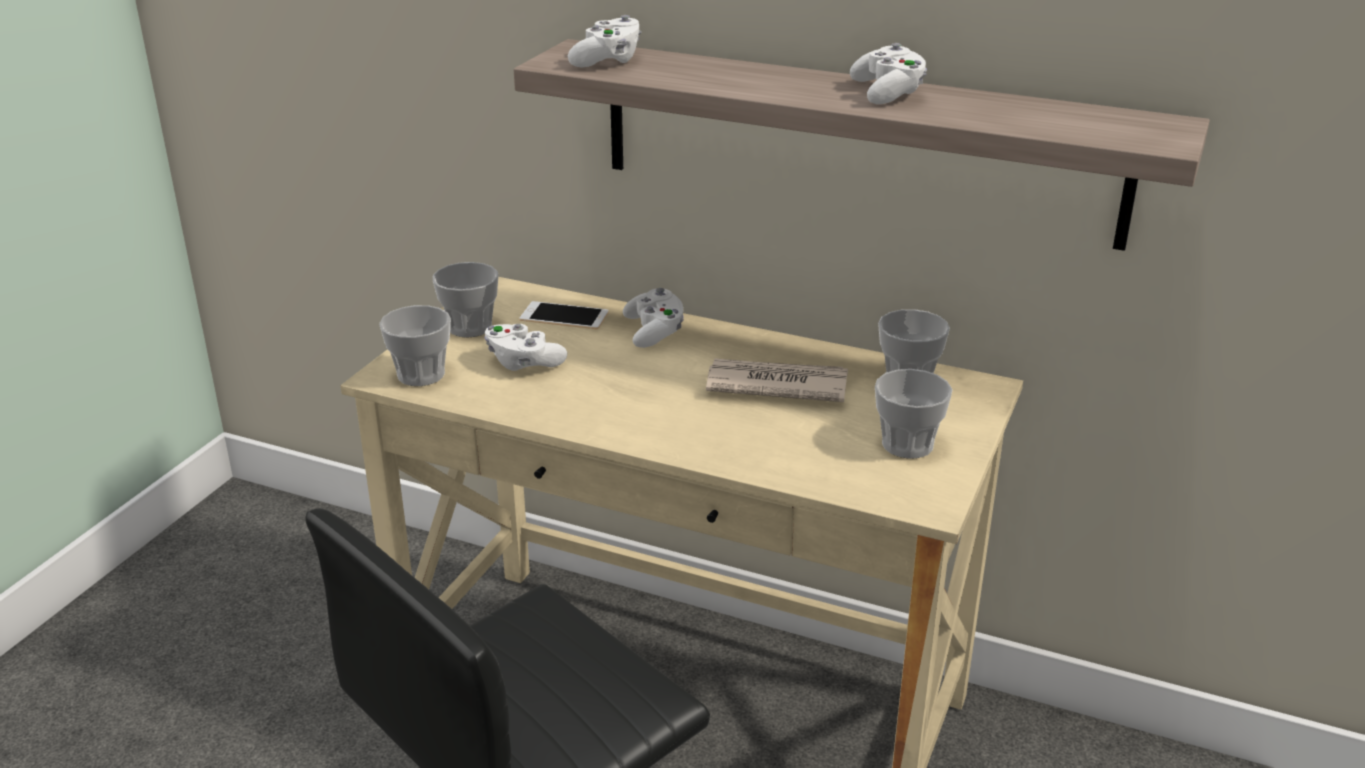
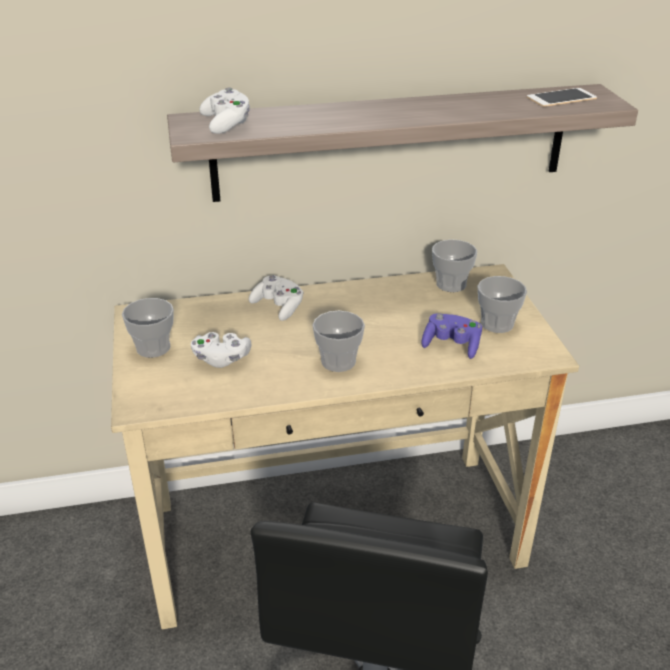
camera: 35 degrees left, 5 degrees up
cup [379,305,451,386] -> cup moved to [312,311,365,372]
phone [519,301,609,329] -> phone moved to [527,88,597,107]
newspaper [706,358,848,402] -> none
white game controller [850,43,927,104] -> none
none -> purple game controller [422,313,482,359]

